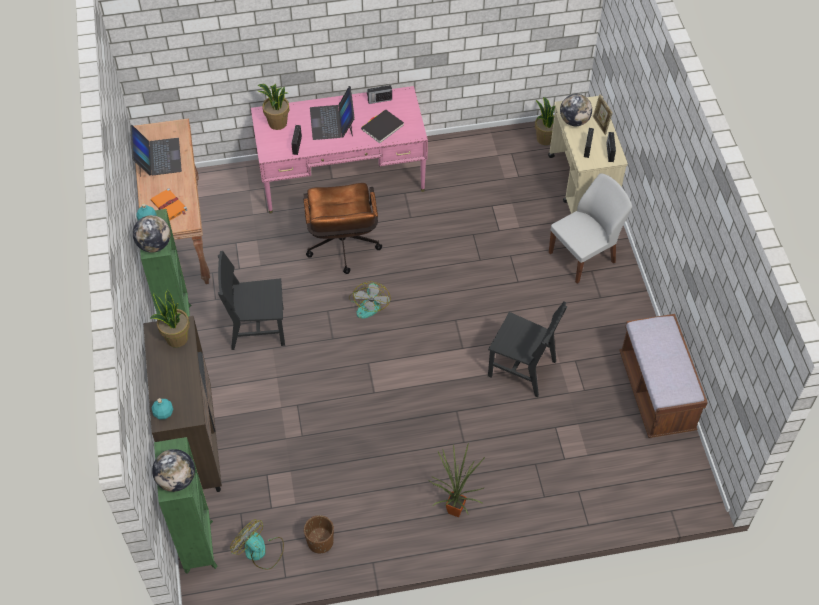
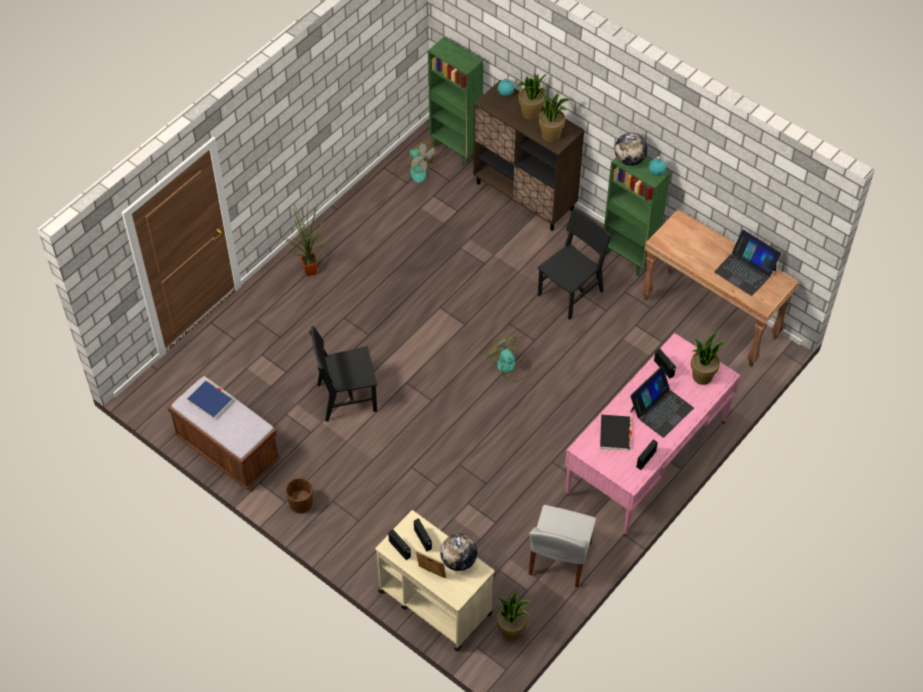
camera: 140 degrees right, 0 degrees up
orange book [151,188,188,221] -> none
globe [152,449,195,492] -> none
fan [230,519,284,570] -> fan turned 45 degrees clockwise [395,141,436,183]
brown office chair [303,183,382,274] -> none
brown planter [304,515,334,553] -> brown planter moved to [285,478,313,514]
laptop [310,86,355,140] -> laptop turned 90 degrees clockwise [630,366,694,438]
white chair [549,173,632,284] -> white chair moved to [529,505,596,587]
none -> blue book [187,381,233,419]
none -> potted plant [518,74,547,120]

